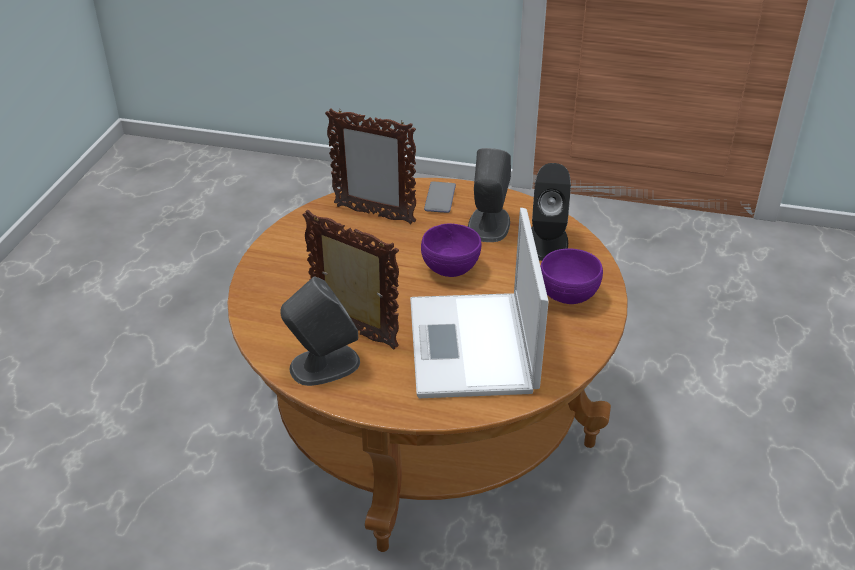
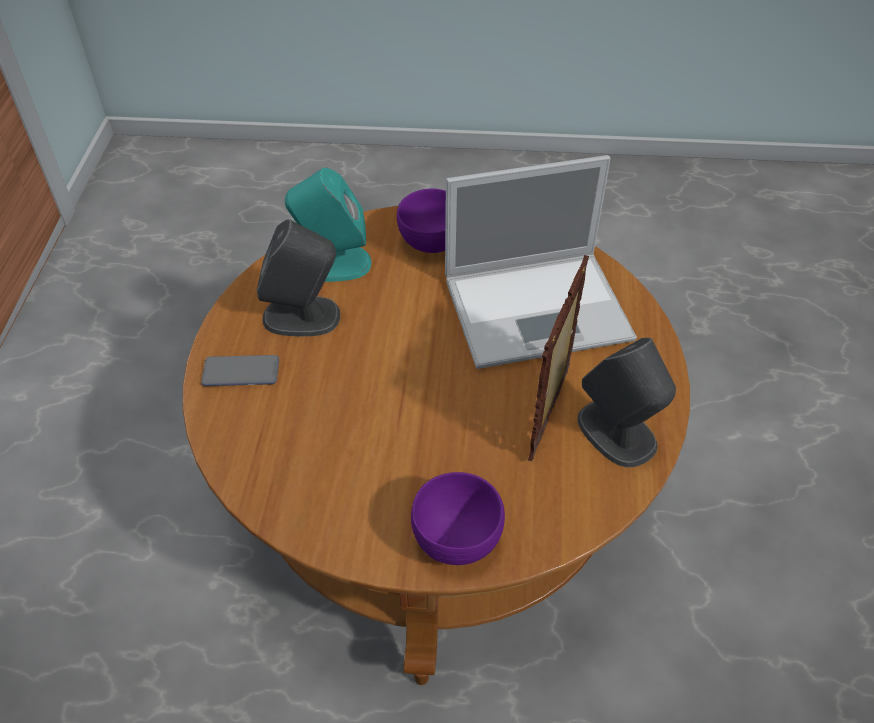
camera: 100 degrees left, 10 degrees up
picture frame [325,109,416,224] -> none
purple bowl [421,223,481,277] -> purple bowl moved to [411,472,505,565]
black speaker [531,163,571,261] -> turquoise speaker [285,168,371,282]

